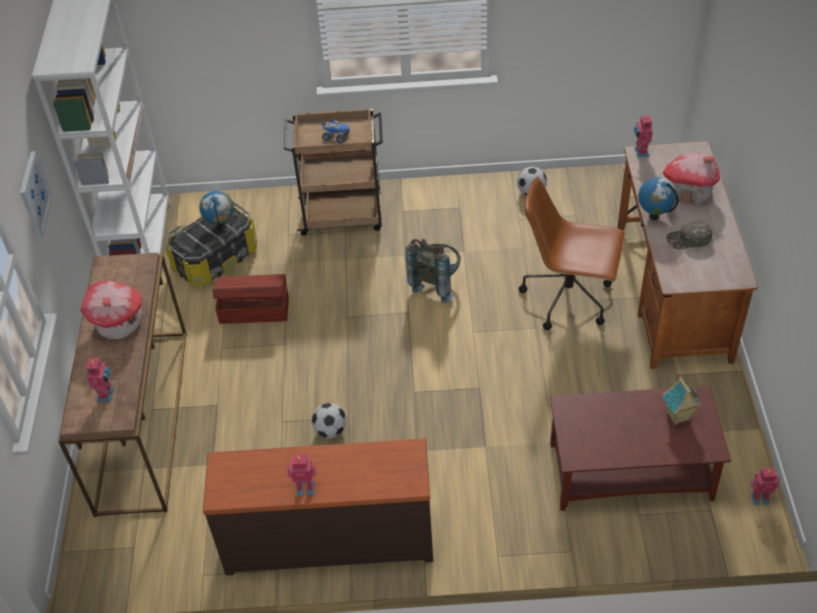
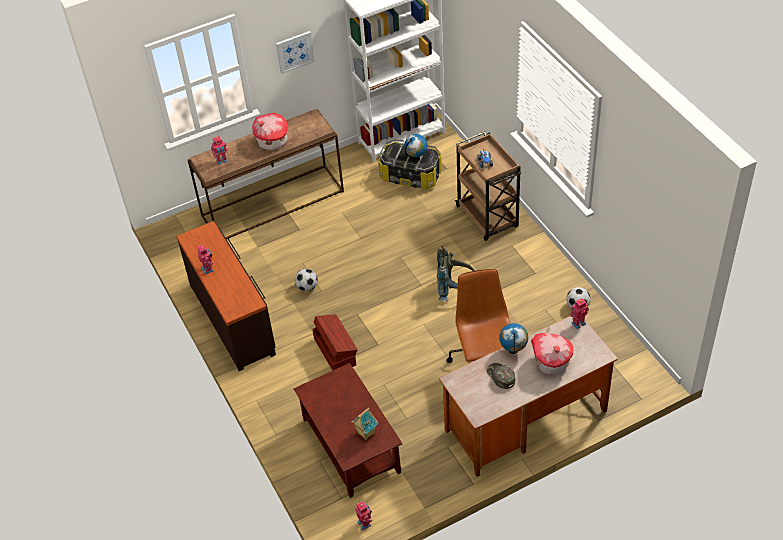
camera: 65 degrees right, 0 degrees up
brown storage box [213,274,289,324] -> brown storage box moved to [312,314,358,371]

